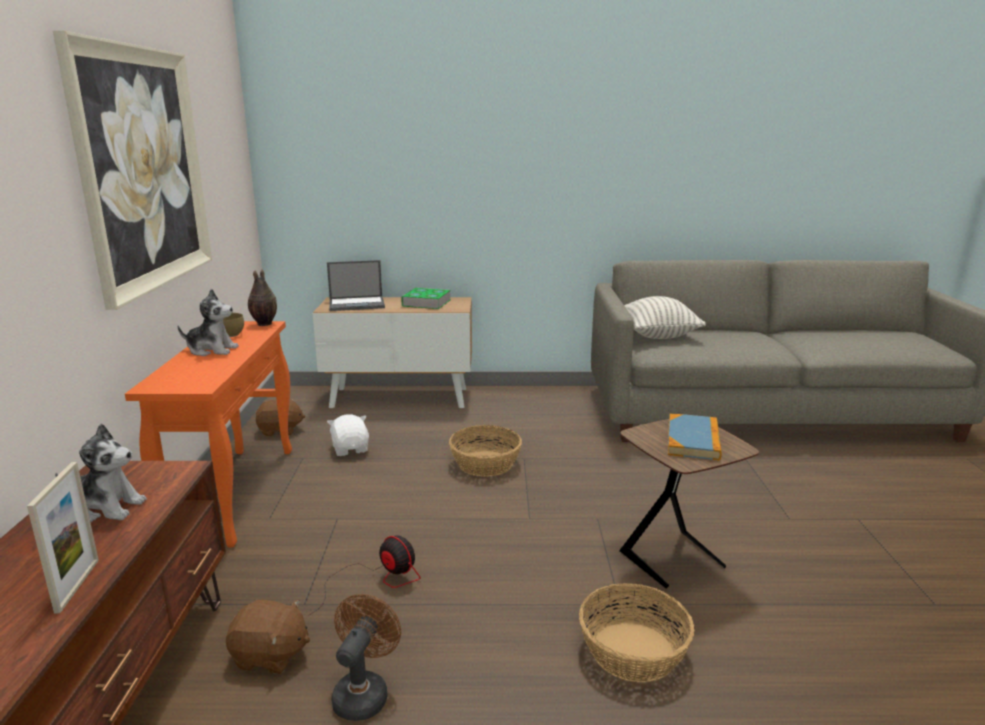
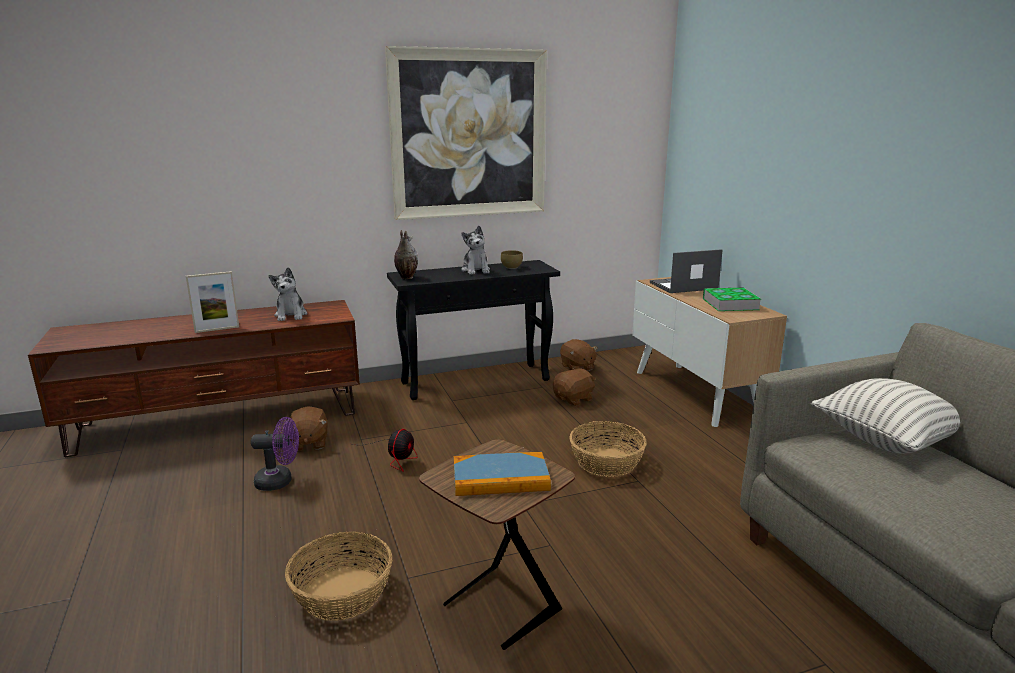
camera: 70 degrees right, 0 degrees up
orange console table [125,321,292,547] -> black console table [387,260,560,400]
vase [248,270,277,326] -> vase moved to [394,230,418,279]
laptop [327,260,385,311] -> laptop turned 105 degrees clockwise [650,249,723,293]
white plush toy [327,414,369,456] -> brown plush toy [553,367,596,406]
brown fan [332,594,401,721] -> purple fan [251,417,299,491]

